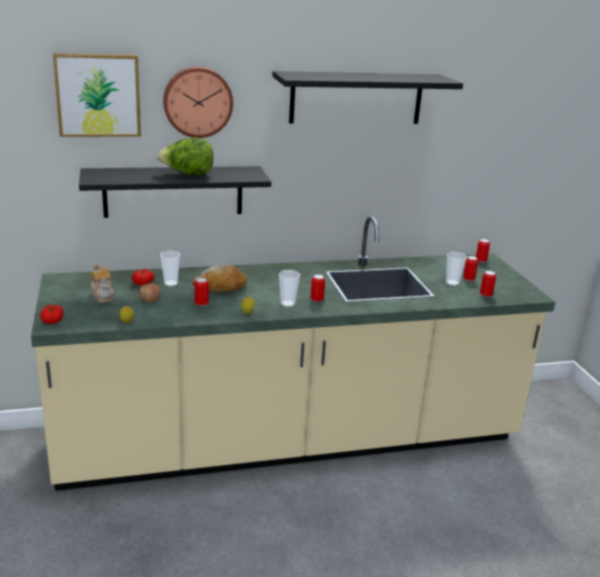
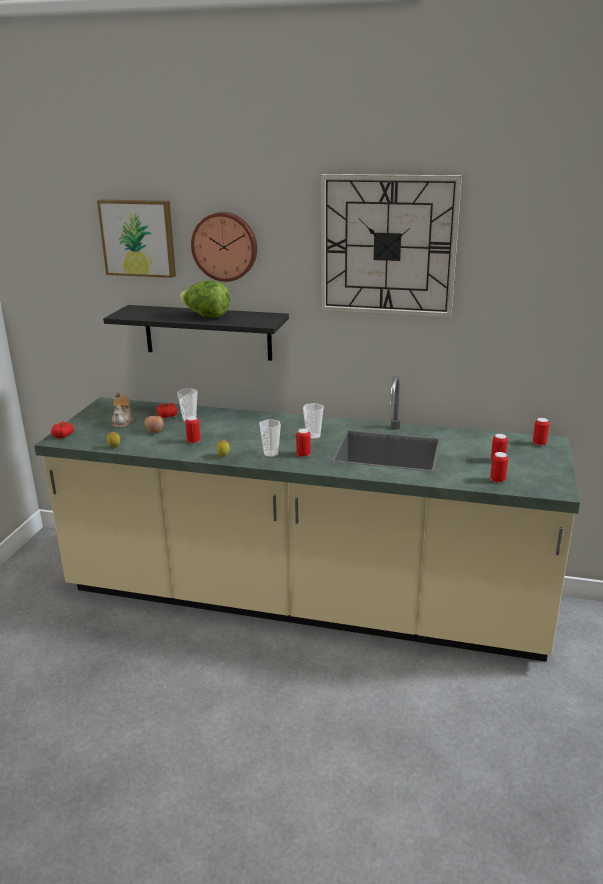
camera: 30 degrees right, 0 degrees up
bread [192,265,247,292] -> none
black shelf [273,71,463,124] -> wall clock [320,174,462,318]
cup [446,252,467,286] -> cup moved to [303,403,324,439]

